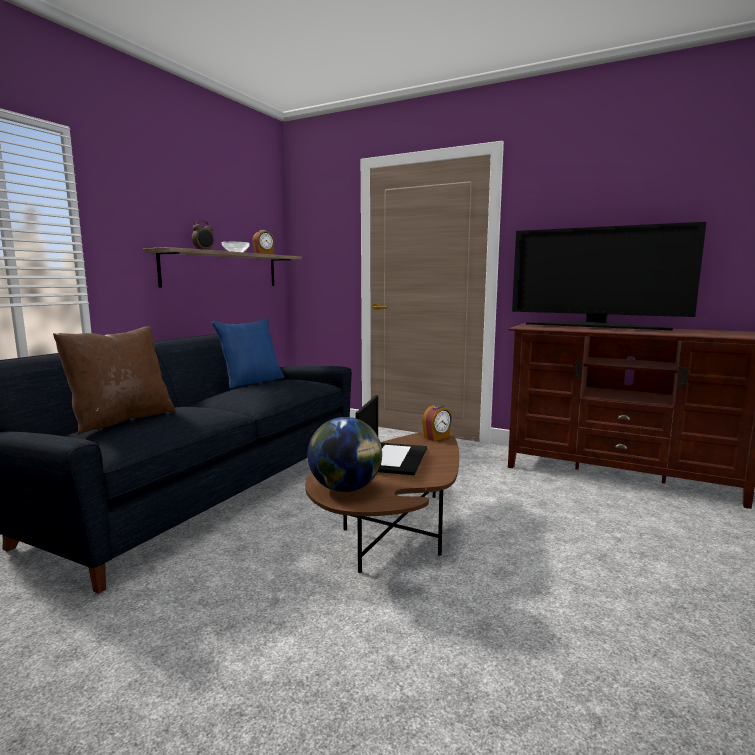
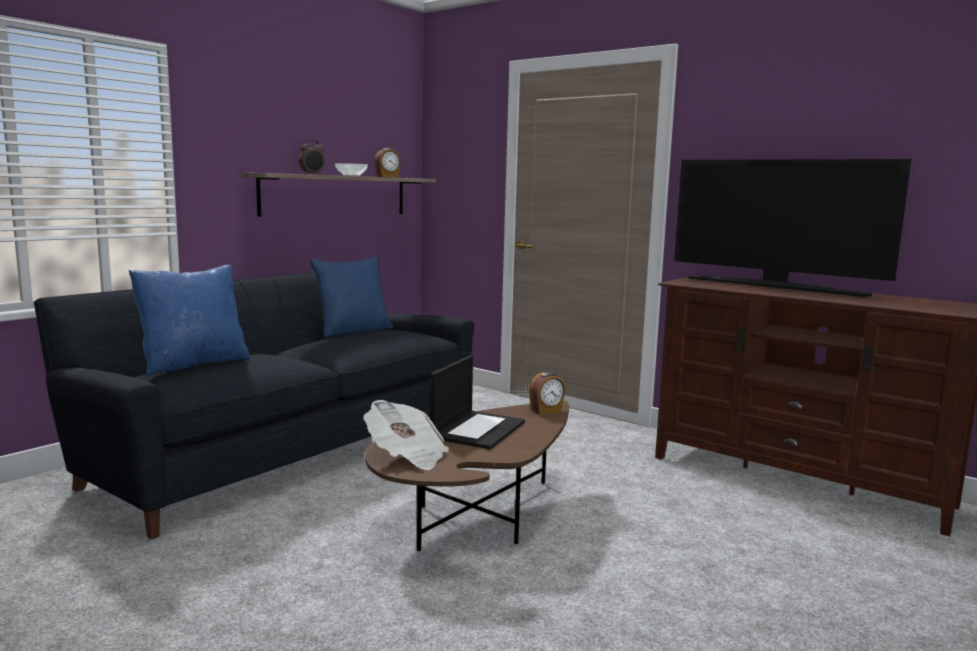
camera: 10 degrees right, 0 degrees up
brown pillow [53,326,175,435] -> blue pillow [129,265,251,376]
globe [308,417,382,492] -> newspaper [363,400,449,470]

